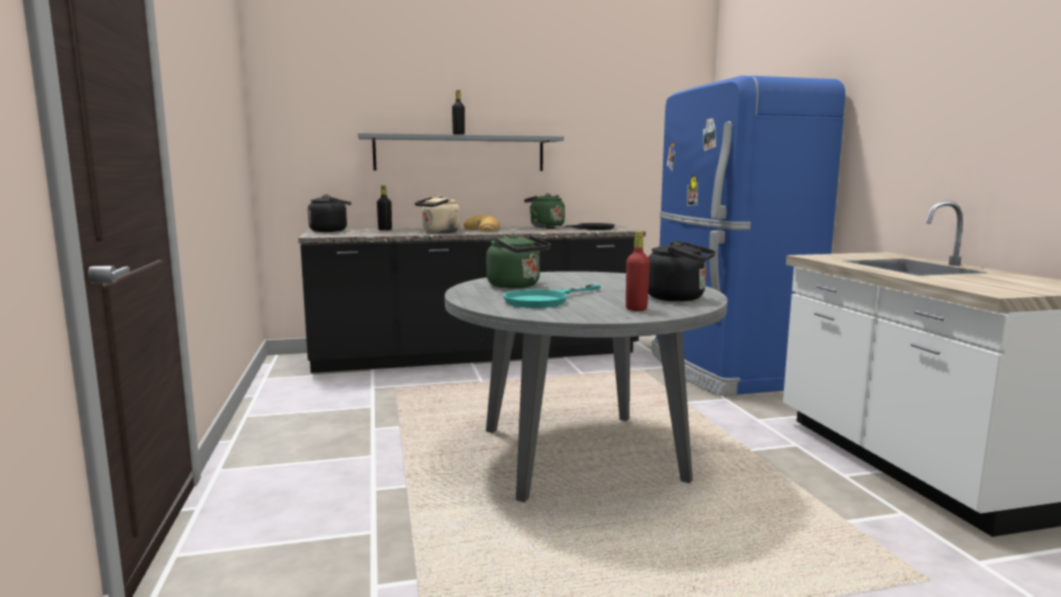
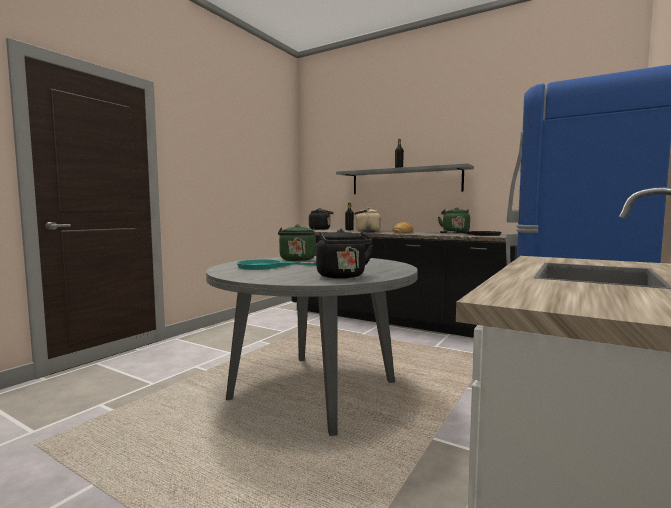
camera: 45 degrees right, 5 degrees down
red bottle [626,231,650,311] -> none

